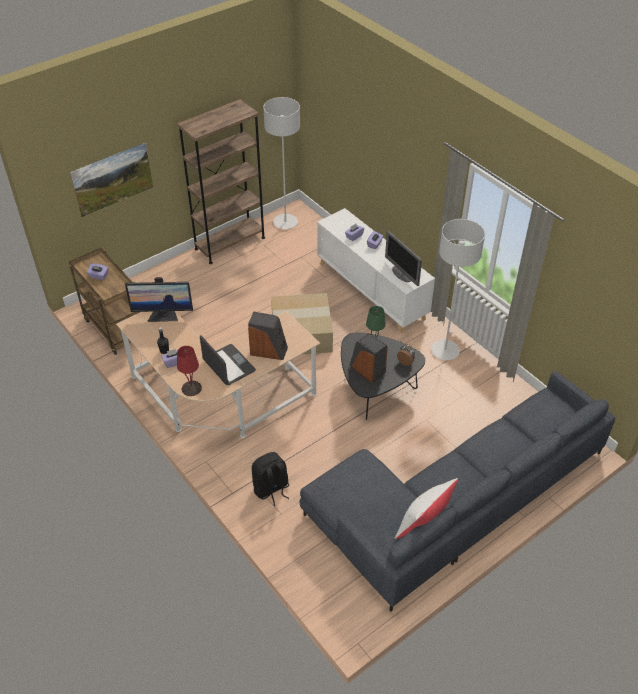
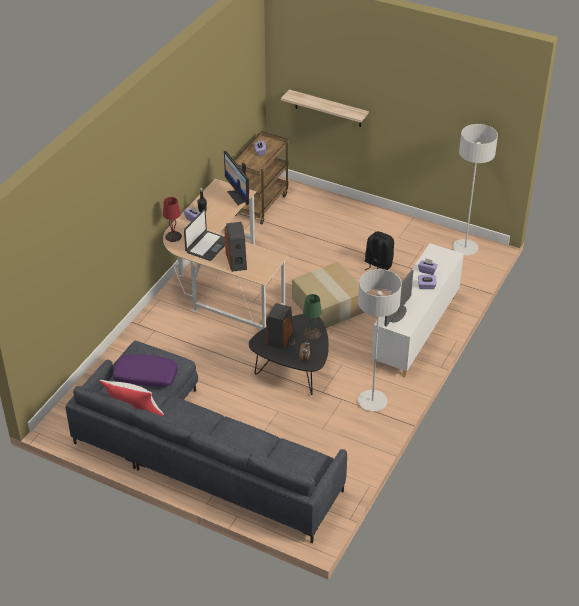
camera: 65 degrees right, 5 degrees down
picture [70,142,153,217] -> shelf [281,89,369,127]
brown bookcase [177,99,265,264] -> none
black backpack [252,452,289,506] -> black backpack moved to [365,231,394,270]
none -> purple pillow [113,354,178,386]

